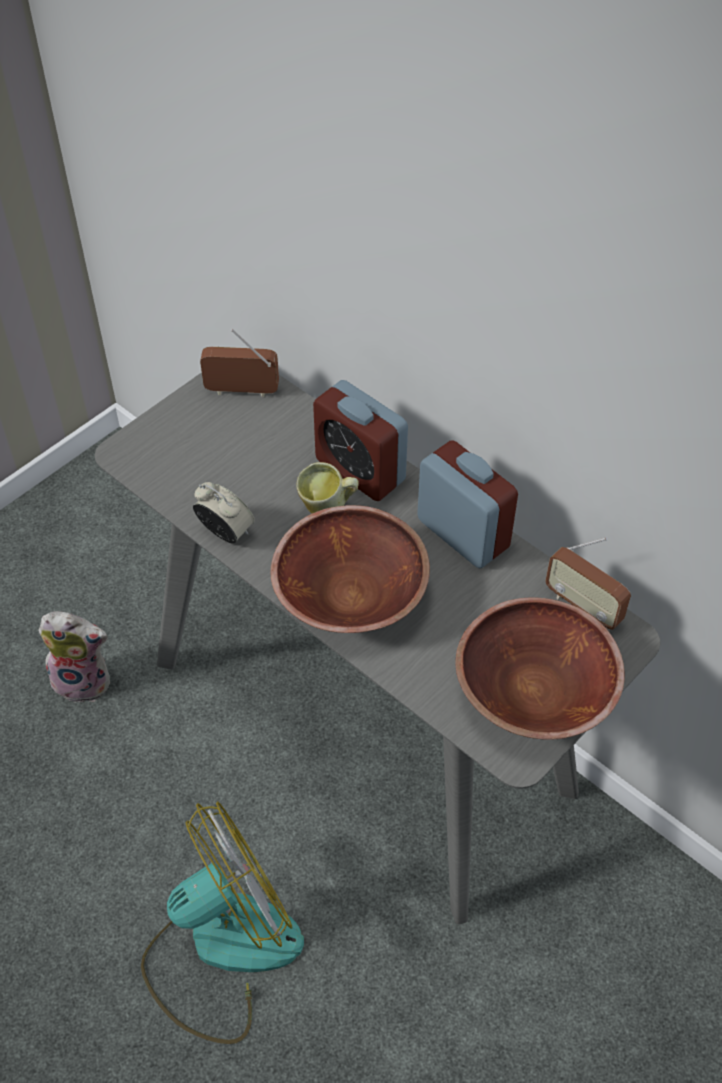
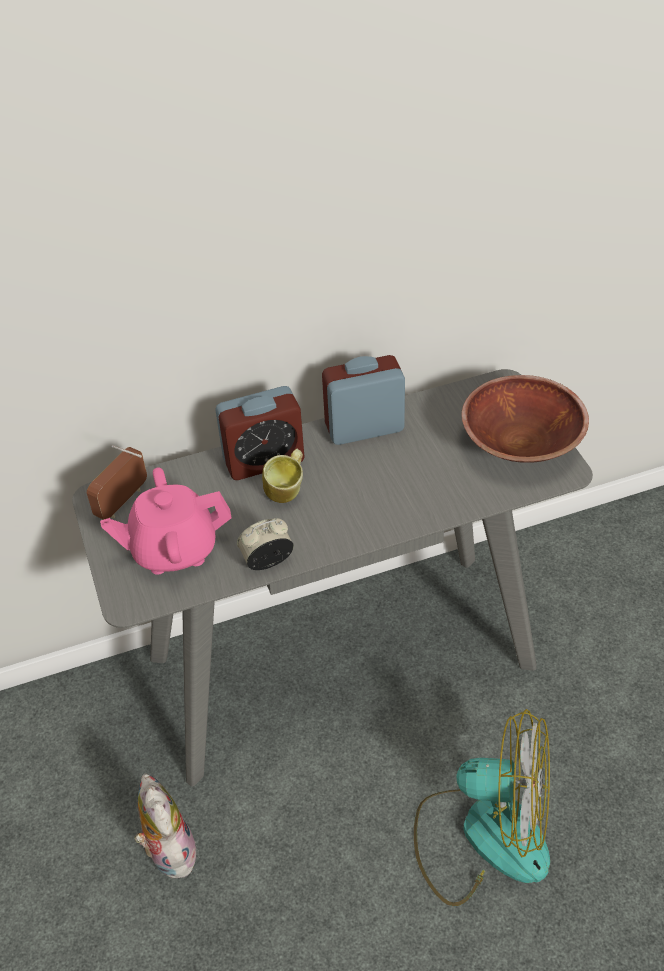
camera: 60 degrees left, 5 degrees down
plush toy [38,611,110,703] -> plush toy turned 60 degrees counterclockwise [134,773,196,878]
fan [141,801,304,1044] -> fan turned 105 degrees clockwise [414,709,550,906]
brown bowl [271,505,430,633] -> none
radio [545,537,631,630] -> none
none -> pink teapot [100,467,232,575]

